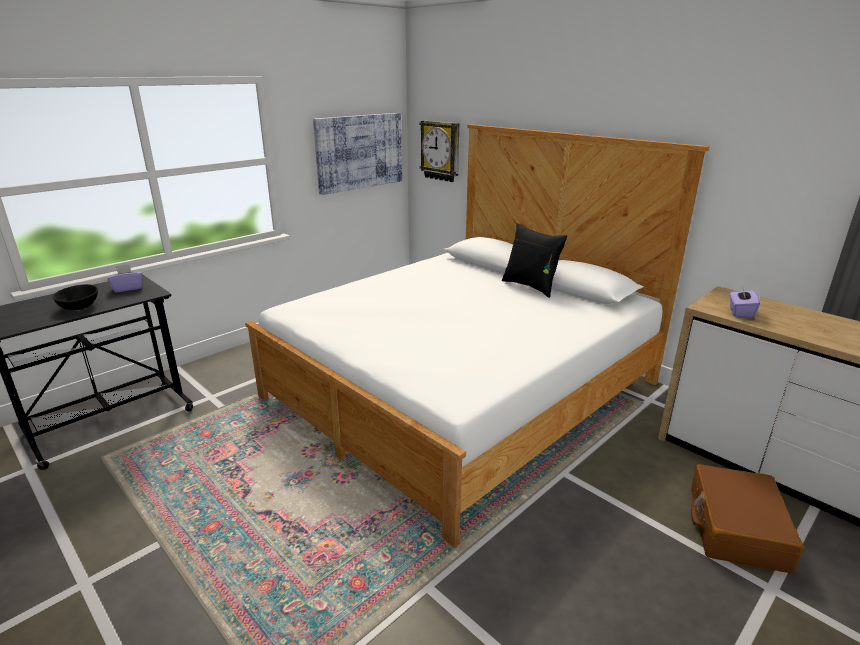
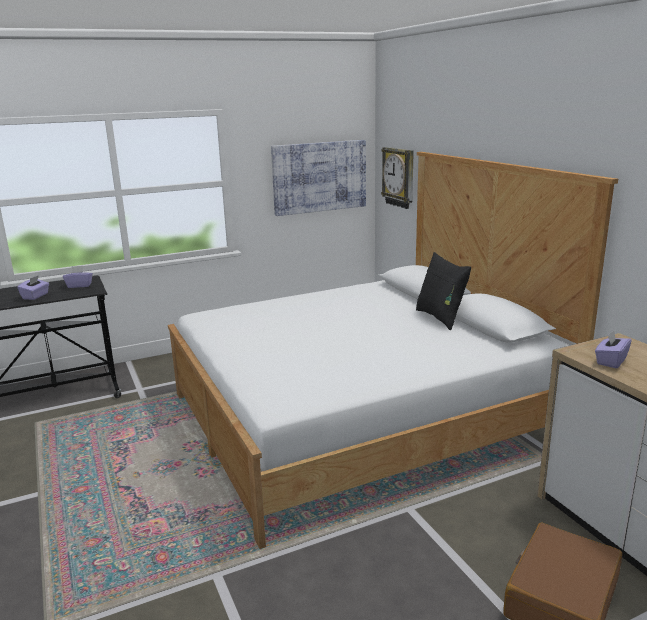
camera: 20 degrees right, 5 degrees down
black bowl [53,284,98,310] -> purple tissue box [17,275,49,300]

